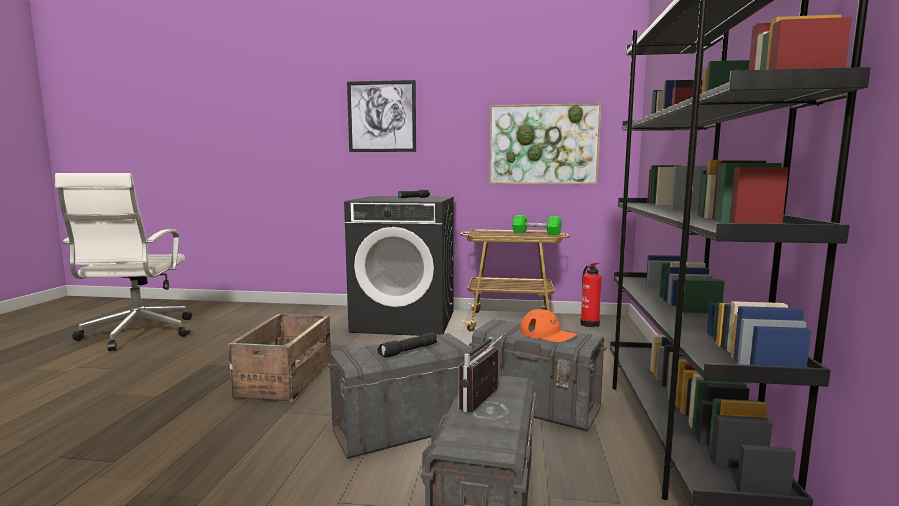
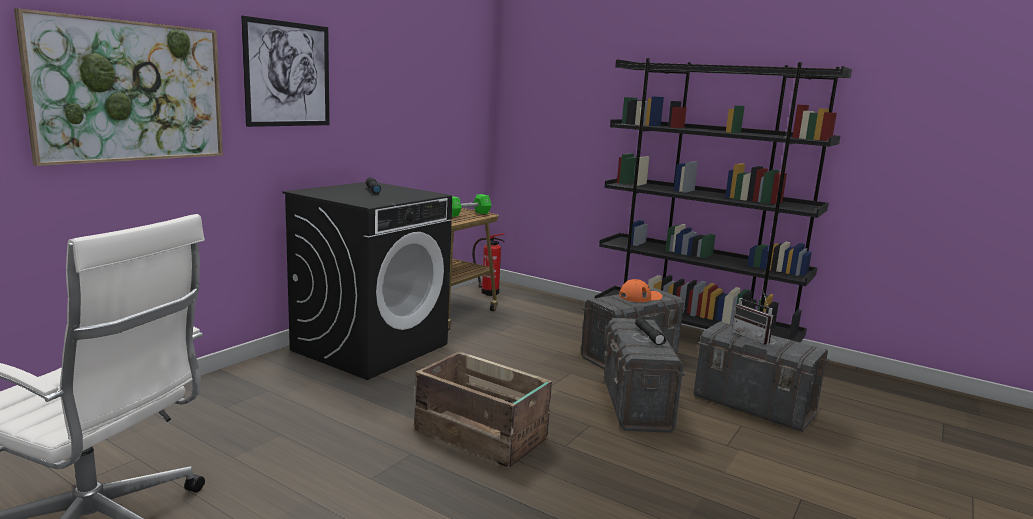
camera: 65 degrees left, 5 degrees up
picture [489,103,601,184] -> picture moved to [14,9,223,166]

